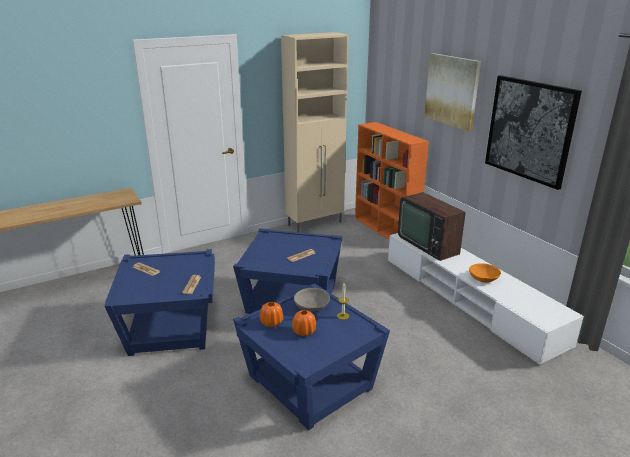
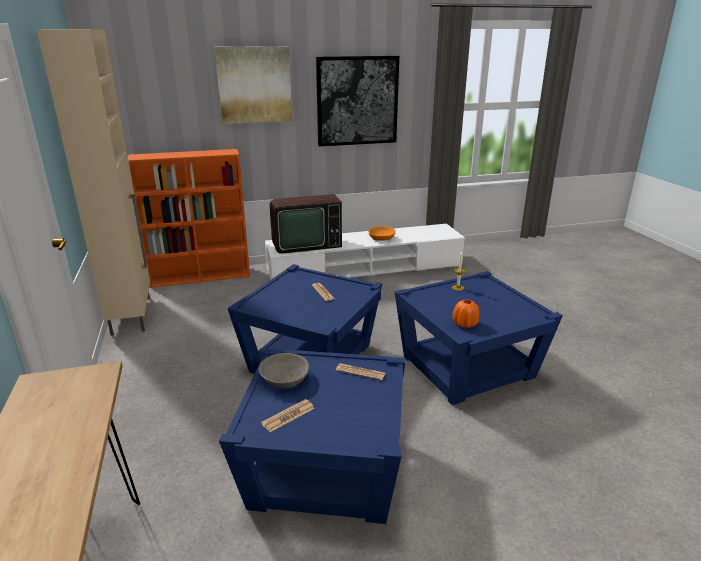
camera: 75 degrees left, 0 degrees up
orange vase [292,310,316,336] -> none
grey bowl [294,288,330,312] -> grey bowl moved to [258,353,309,389]

